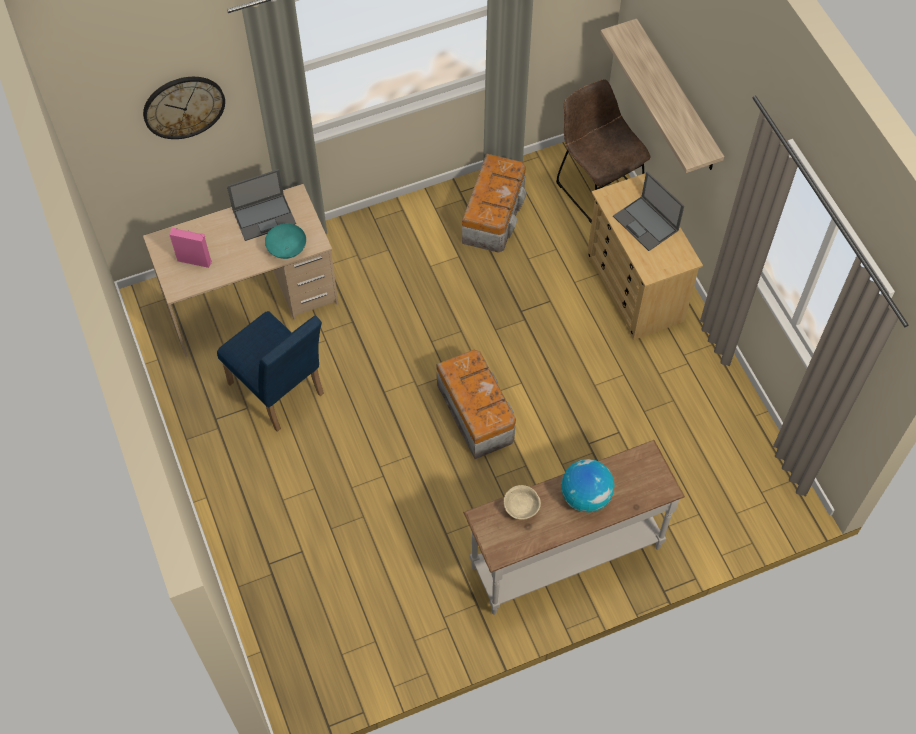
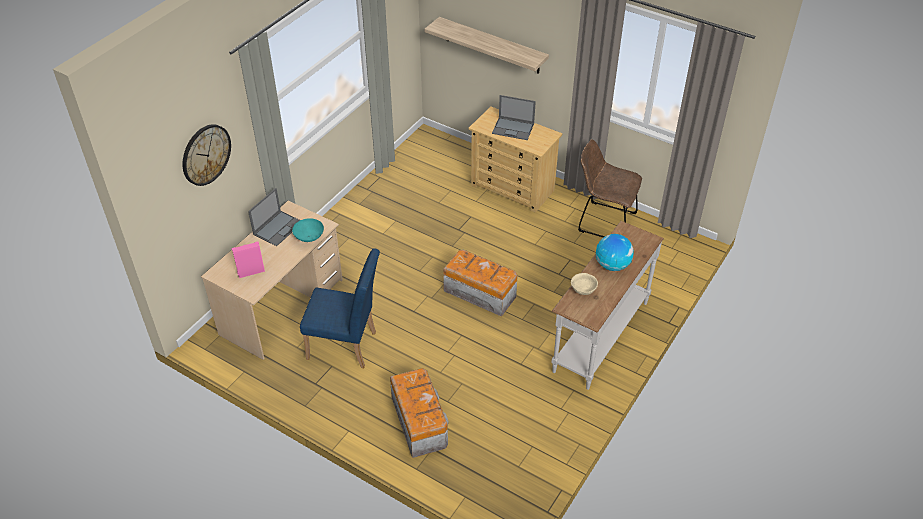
camera: 35 degrees left, 15 degrees down
storage box [462,153,527,253] -> storage box moved to [390,368,449,458]
brown chair [556,79,651,223] -> brown chair moved to [578,139,642,237]

